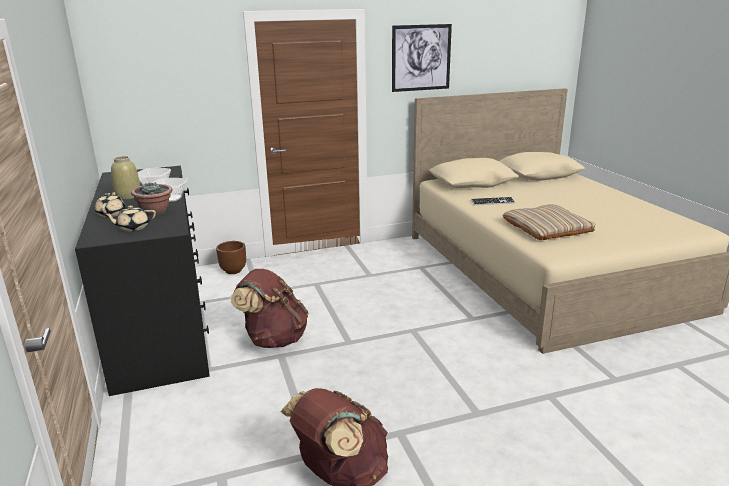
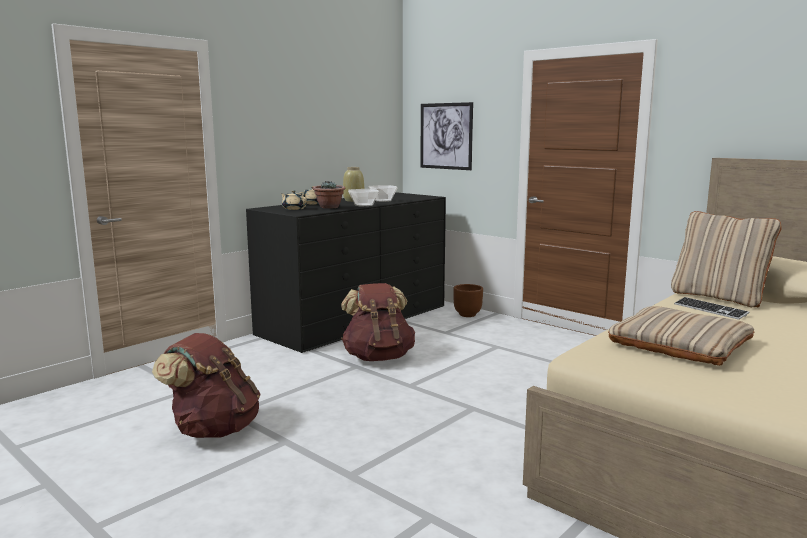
camera: 60 degrees right, 10 degrees down
picture [392,24,452,92] -> picture moved to [420,102,473,170]
none -> beige pillow [671,211,782,307]

